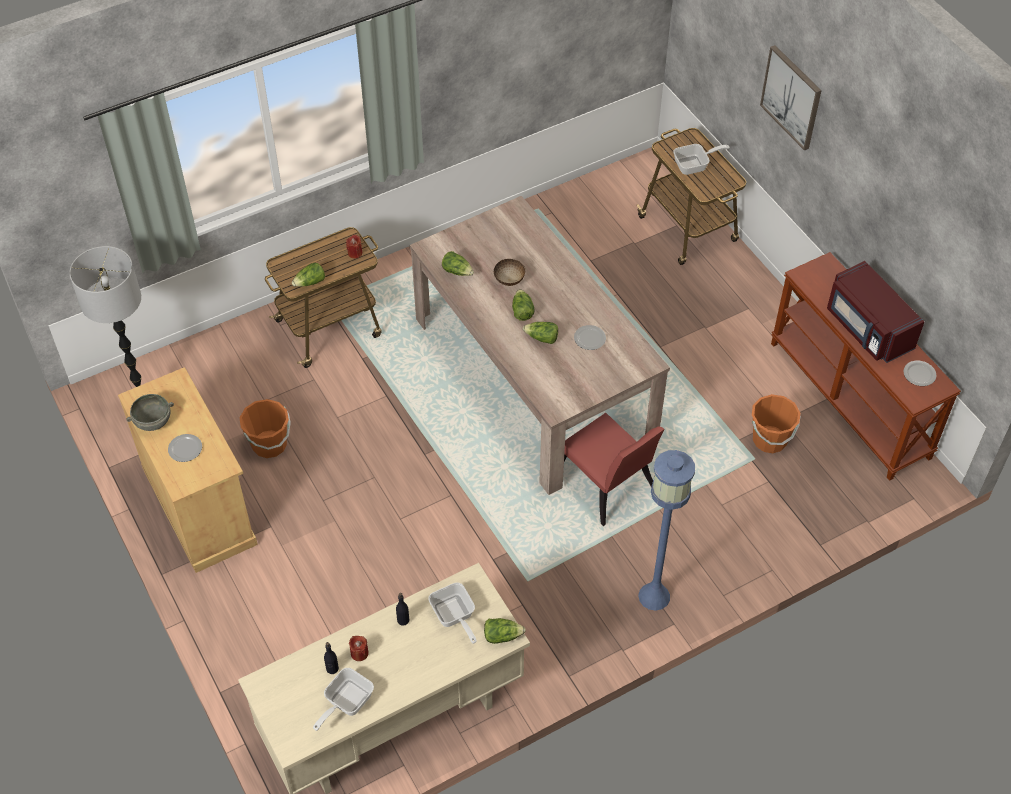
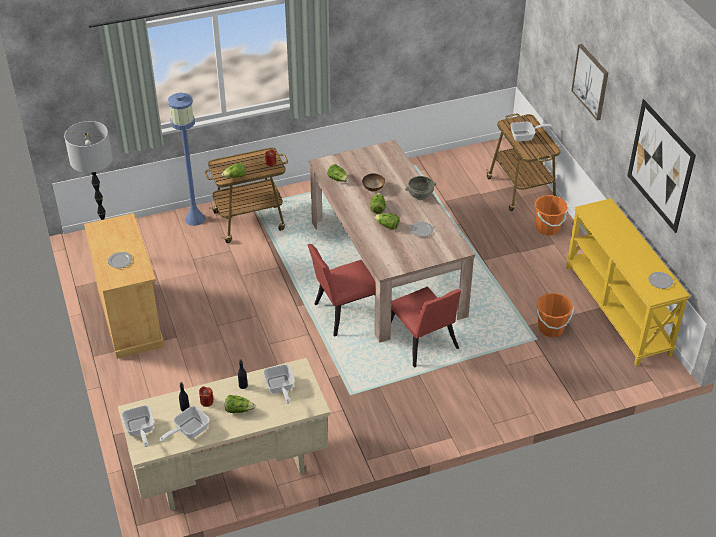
camera: 10 degrees right, 10 degrees down
grey bowl [126,394,174,431] -> grey bowl moved to [405,176,436,200]
orange bucket [240,399,291,458] -> orange bucket moved to [534,195,568,235]
lettuce [484,618,526,644] -> lettuce moved to [225,395,255,413]
blue floor lamp [638,450,695,611] -> blue floor lamp moved to [168,93,205,226]
brown console table [771,252,961,481] -> yellow console table [566,198,690,366]
red microwave [827,261,925,363] -> none
none -> frying pan [122,405,154,447]
none -> red chair [307,244,375,337]
none -> picture [627,99,696,233]

